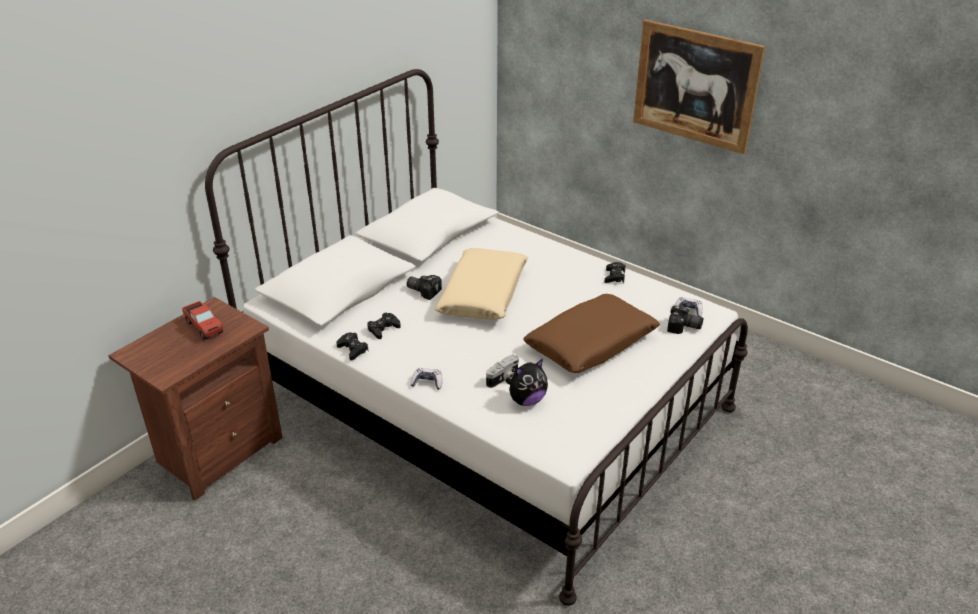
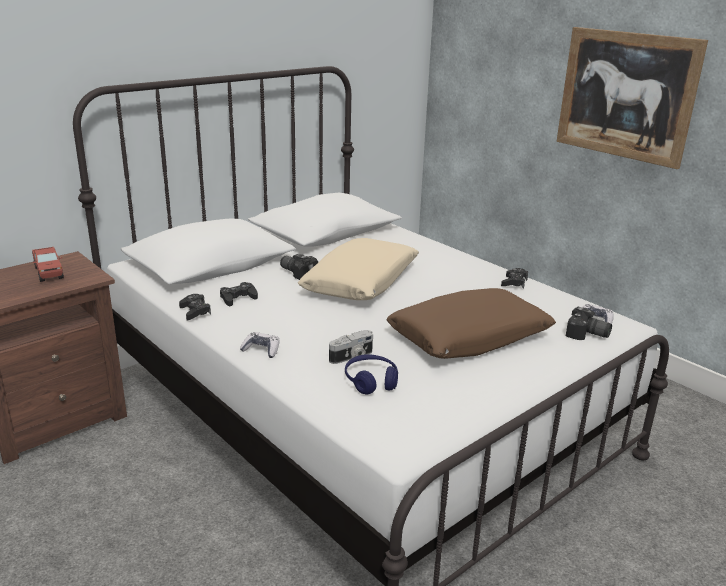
camera: 10 degrees right, 10 degrees down
plush toy [506,359,548,406] -> blue headphones [345,354,398,395]

